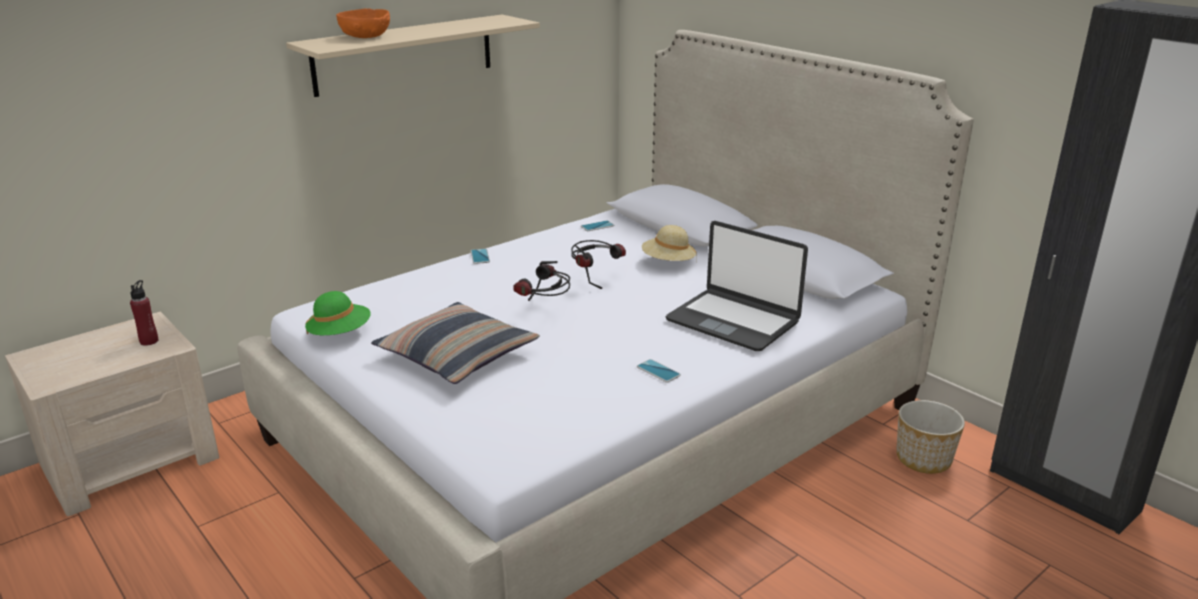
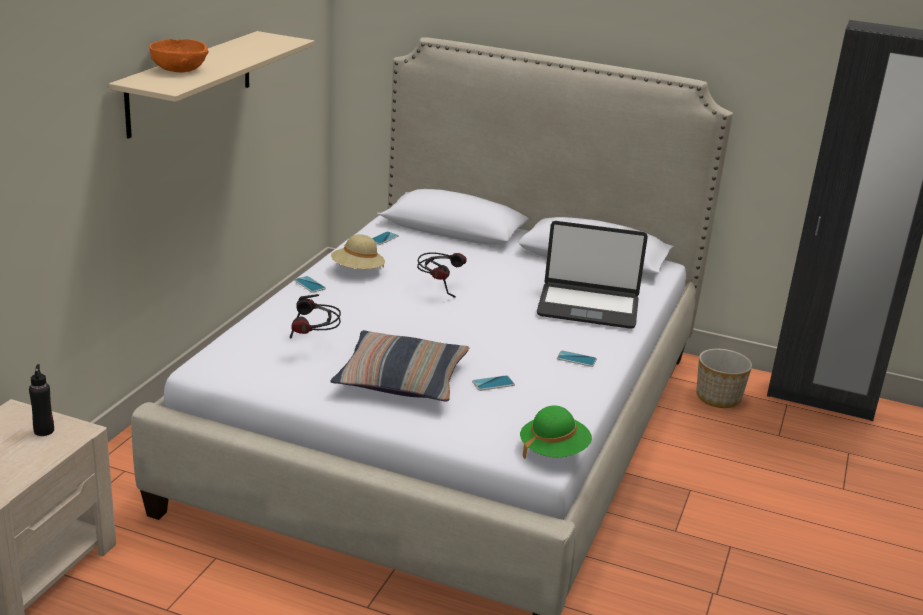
camera: 30 degrees left, 0 degrees up
red bottle [130,280,159,346] -> black bottle [29,364,54,436]
green hat [305,291,371,335] -> green hat moved to [520,405,592,460]
headphones [513,261,570,301] -> headphones moved to [290,294,341,339]
beige hat [642,225,696,261] -> beige hat moved to [331,234,385,269]
none -> phone [472,375,515,391]

